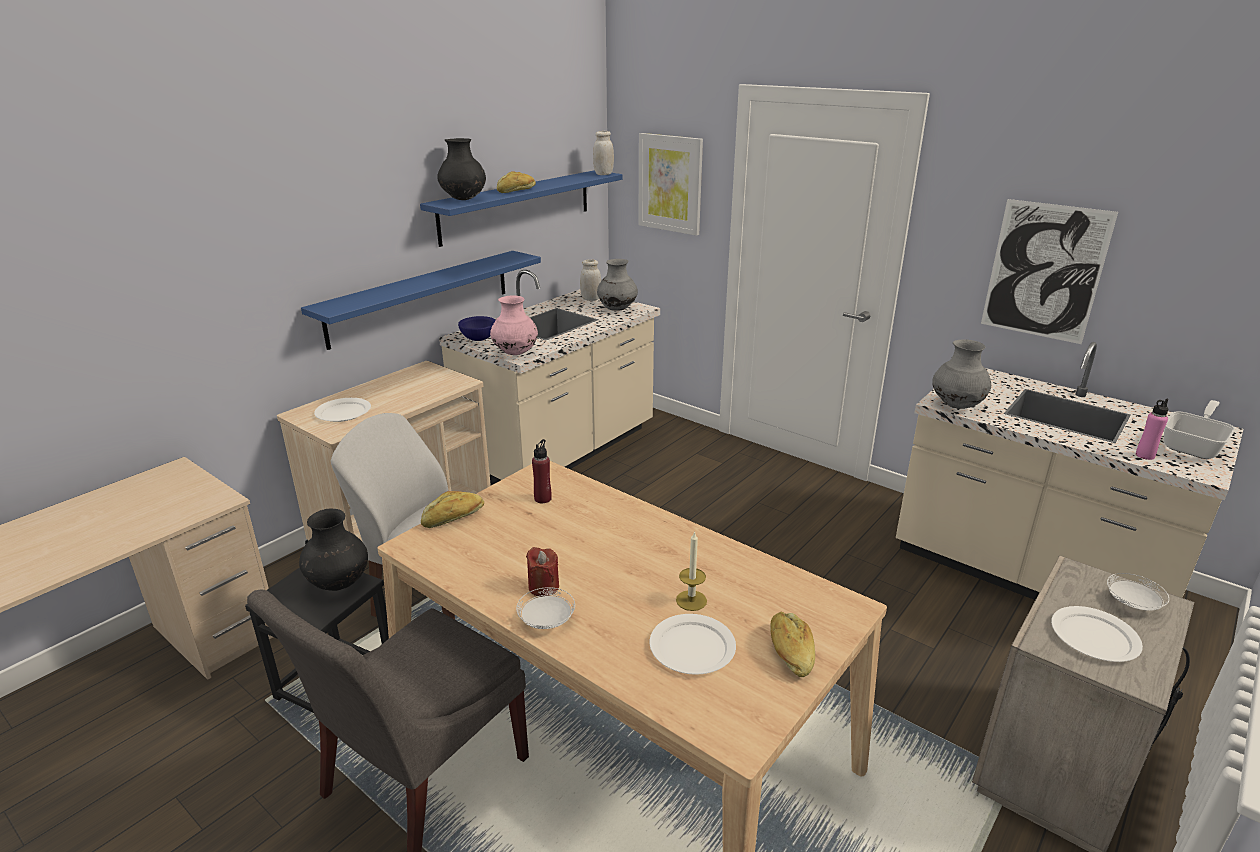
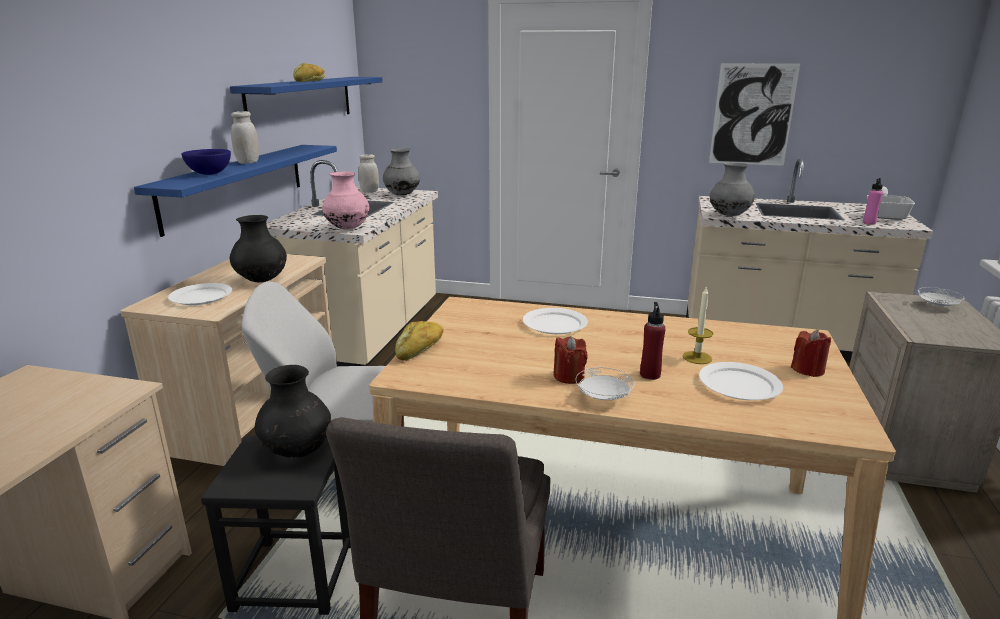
camera: 25 degrees left, 5 degrees down
black vase [437,138,486,200] -> black vase moved to [230,215,287,282]
blue bowl [458,316,495,341] -> blue bowl moved to [181,149,231,175]
red bottle [532,439,552,503] -> red bottle moved to [640,302,666,380]
white jar [593,131,614,175] -> white jar moved to [231,111,259,164]
picture [638,133,703,236] -> none
bread [770,611,815,677] -> red candle [791,330,831,377]
white plate [1051,606,1143,662] -> white plate moved to [523,308,588,334]

